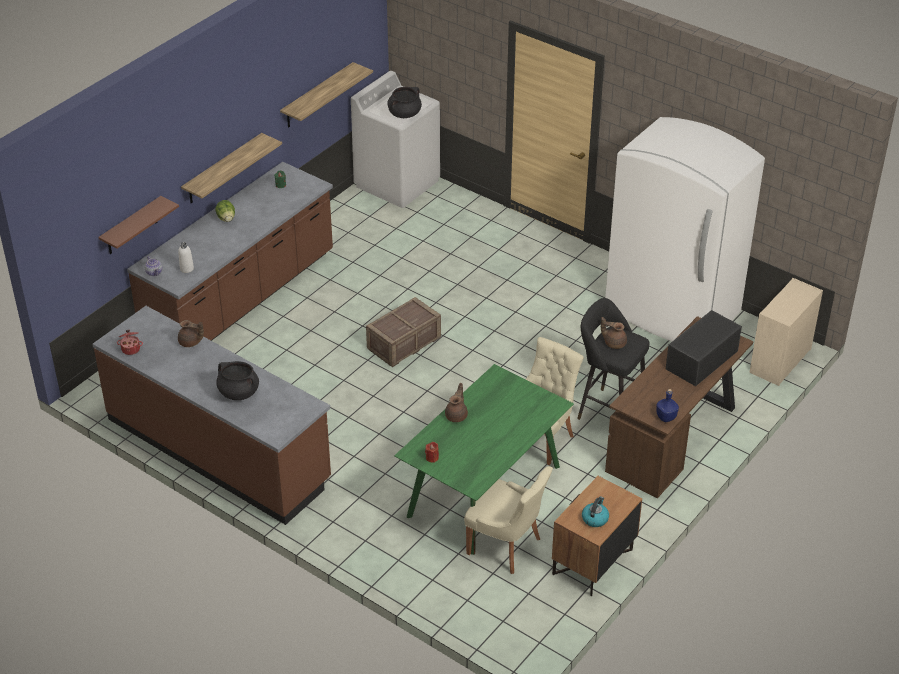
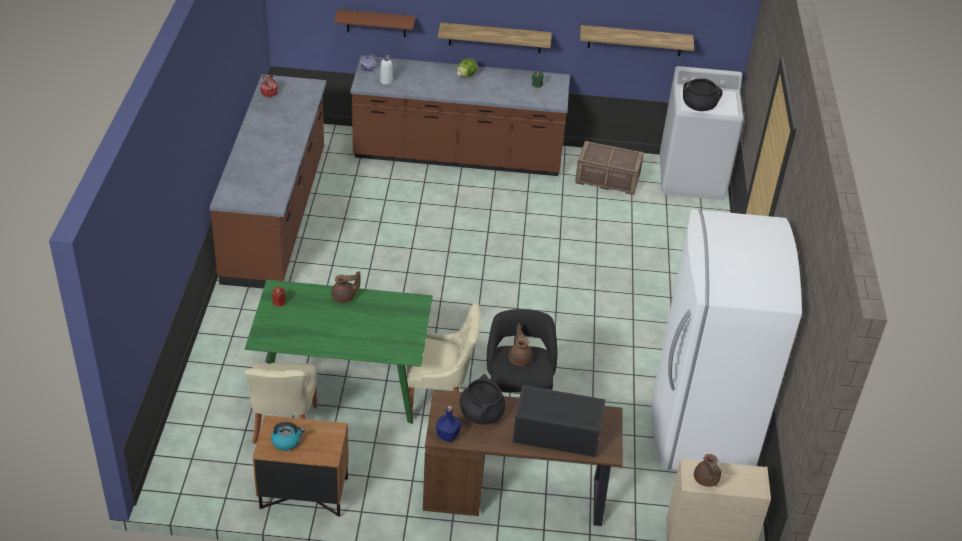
camera: 55 degrees right, 0 degrees up
brown teapot [178,320,204,347] -> brown teapot moved to [694,454,722,487]
black cooking pot [216,361,259,400] -> black cooking pot moved to [460,374,505,425]
crate [366,297,441,367] -> crate moved to [575,141,644,195]

